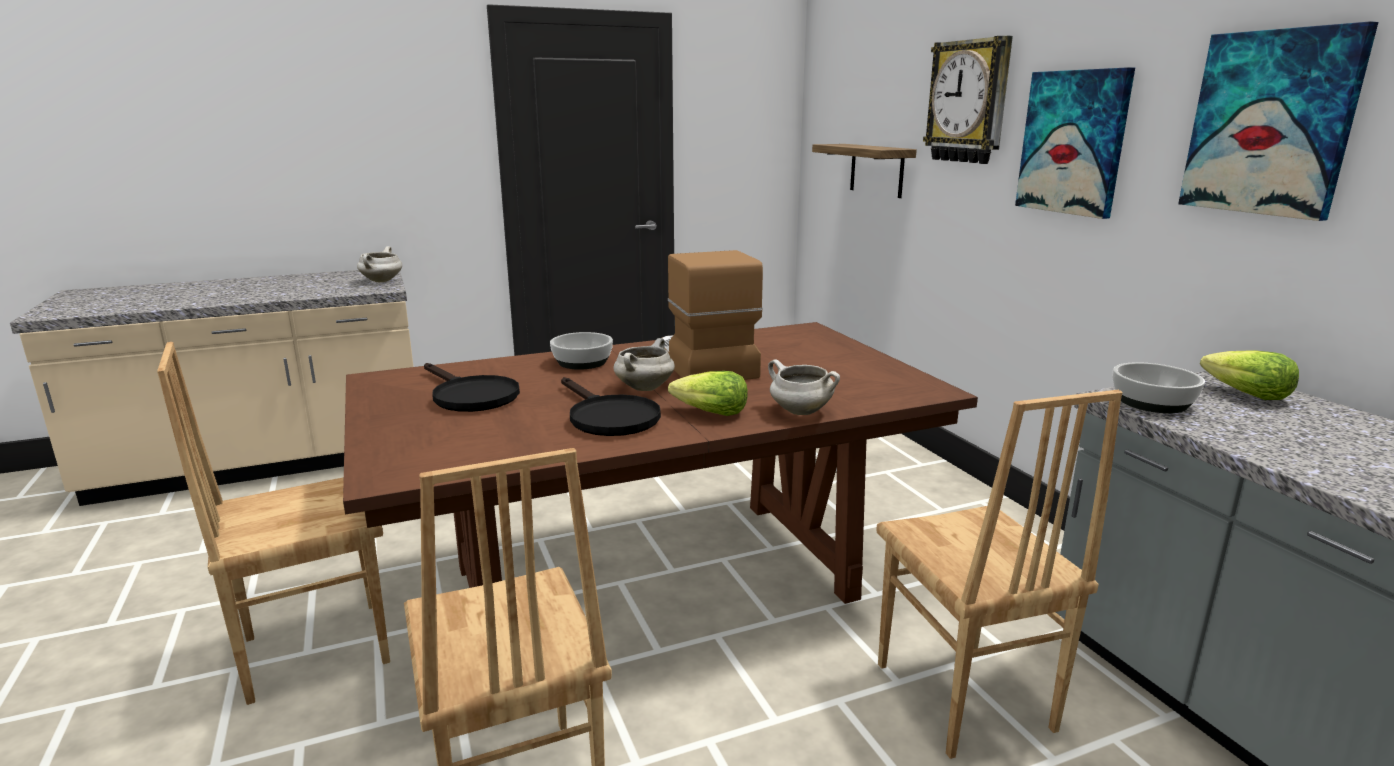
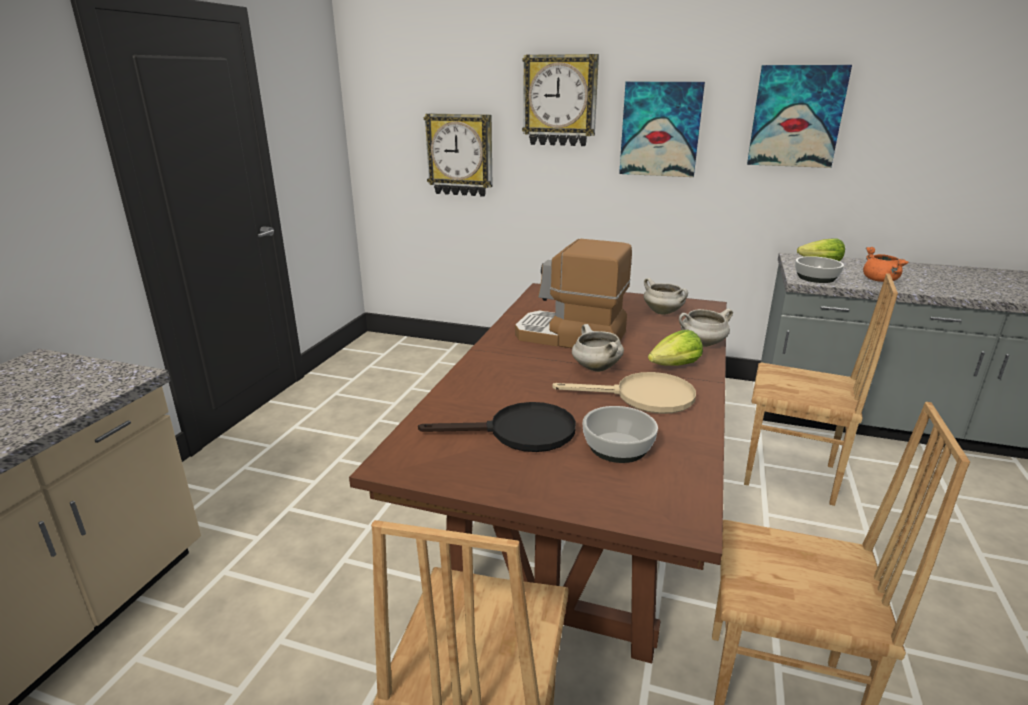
camera: 50 degrees left, 5 degrees up
white cooking pot [357,246,402,282] -> white cooking pot moved to [644,278,688,315]
bowl [550,332,613,370] -> bowl moved to [583,406,658,463]
black frying pan [561,377,661,436] -> beige frying pan [552,372,696,414]
shelf [812,144,917,198] -> wall clock [424,113,493,197]
none -> orange cooking pot [863,247,909,282]

